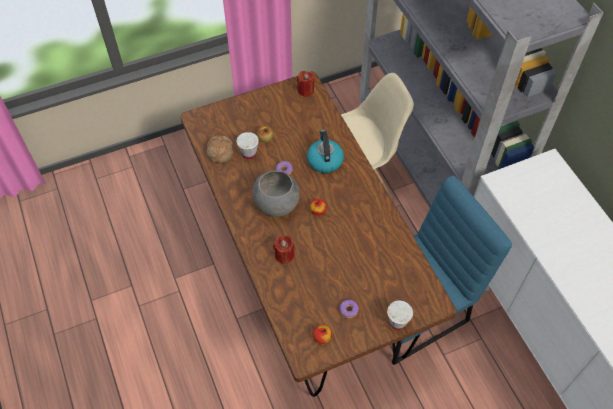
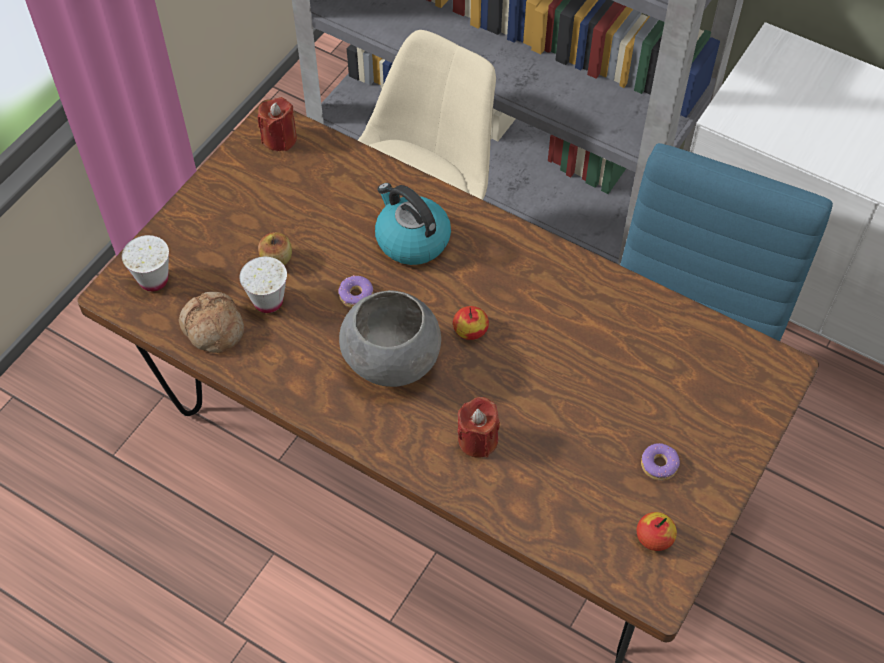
camera: 35 degrees left, 0 degrees up
white cup [387,301,413,330] -> white cup moved to [122,235,169,291]

